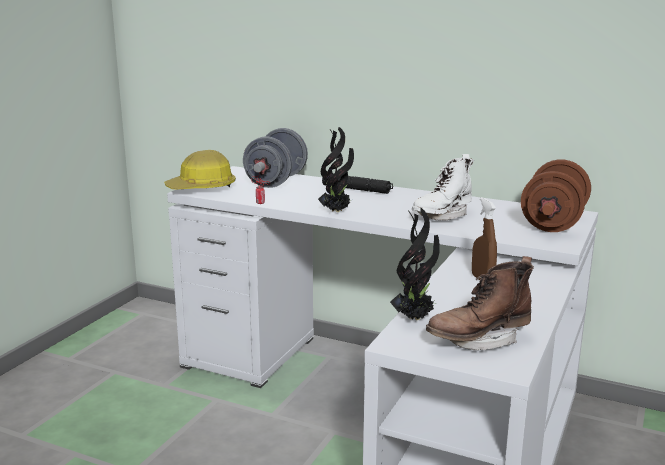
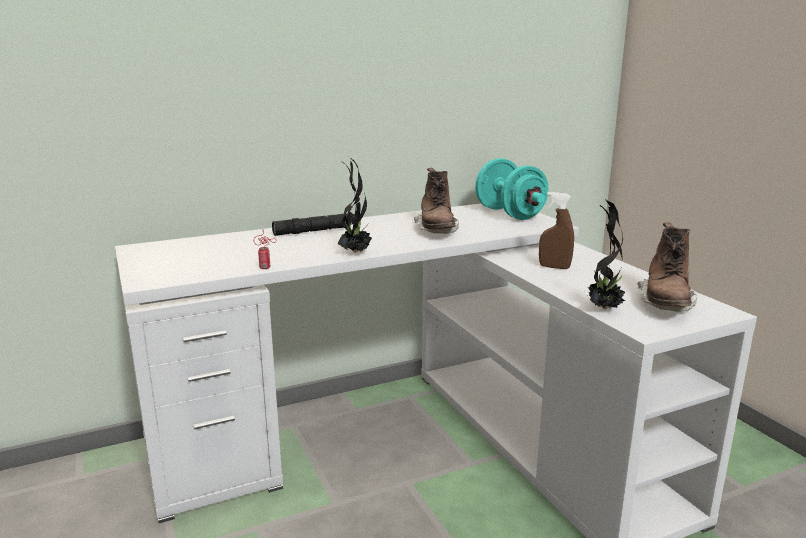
camera: 50 degrees left, 0 degrees up
hard hat [164,150,236,190] -> none
grey dumbbell [243,128,308,188] -> none
white boot [412,154,474,221] -> brown boot [414,168,459,234]
brown dumbbell [521,159,591,232] -> turquoise dumbbell [475,158,549,220]

